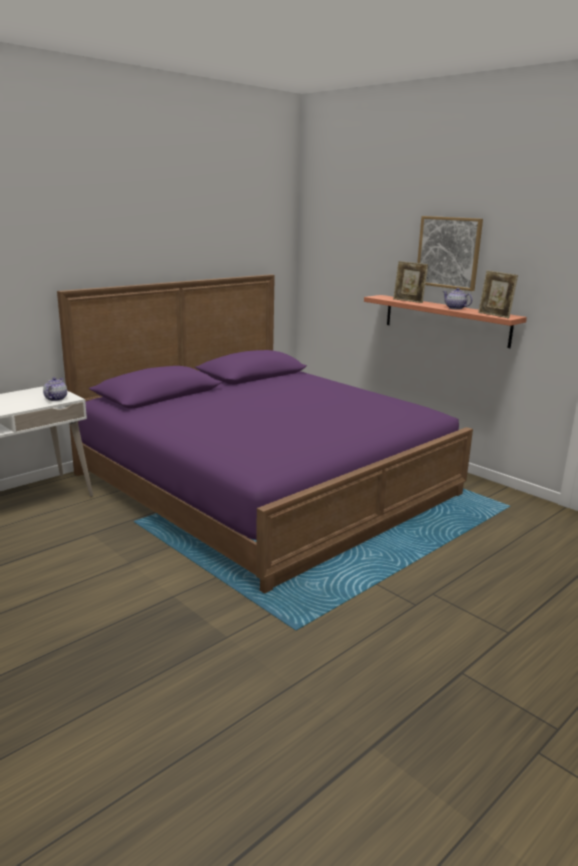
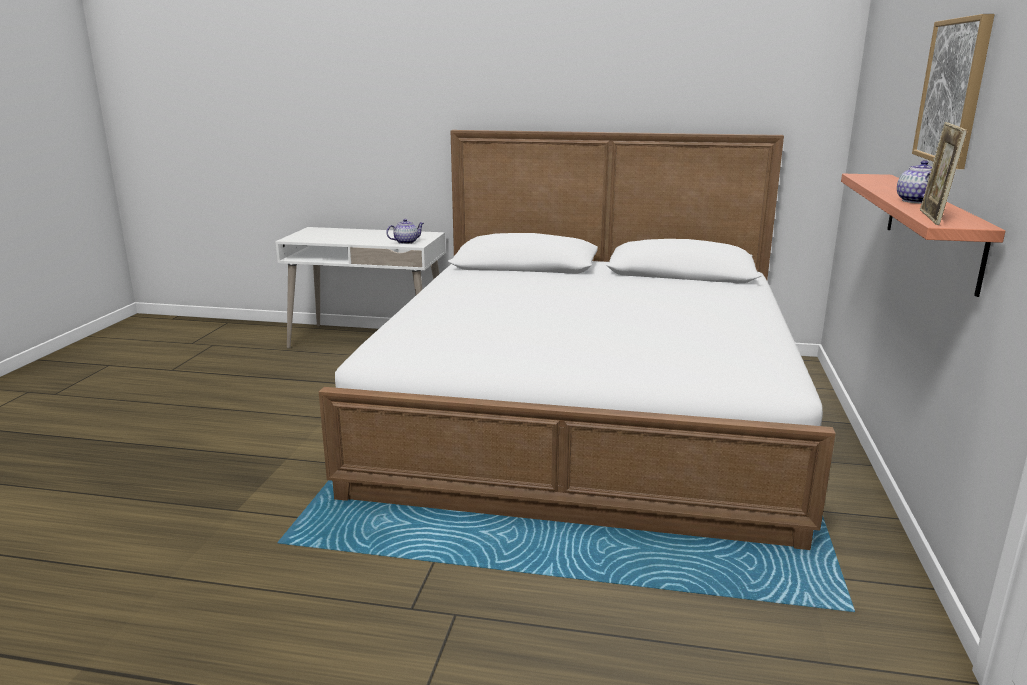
camera: 55 degrees right, 0 degrees up
purple bed [57,274,473,594] -> white bed [319,130,836,550]
picture frame [393,261,428,303] -> none

